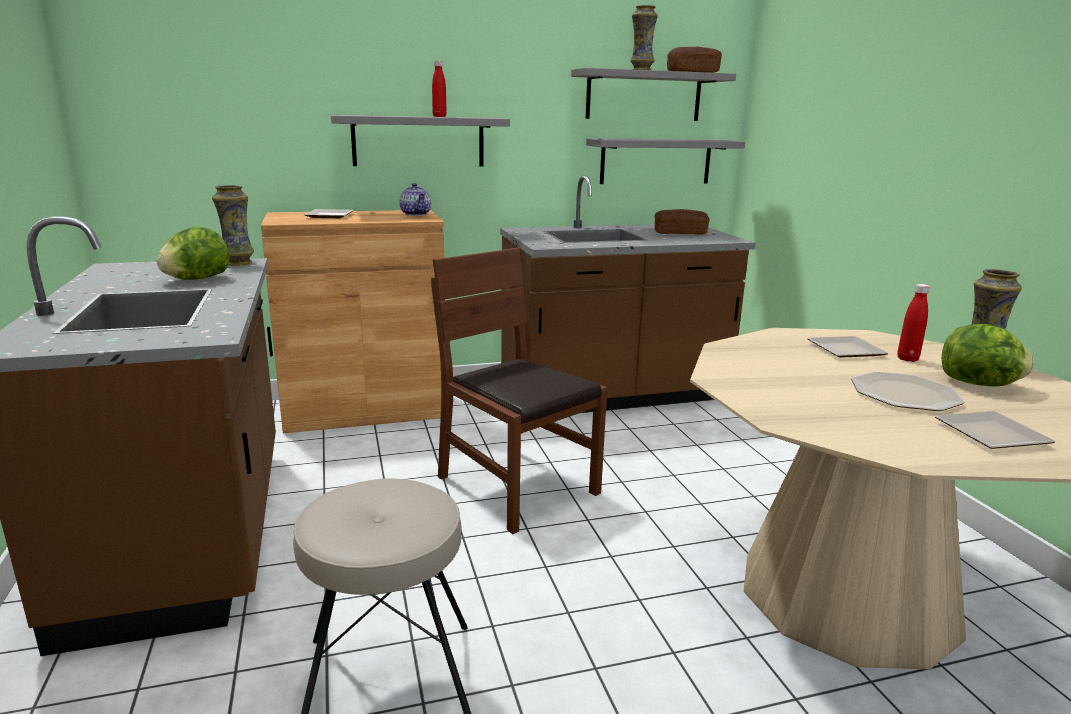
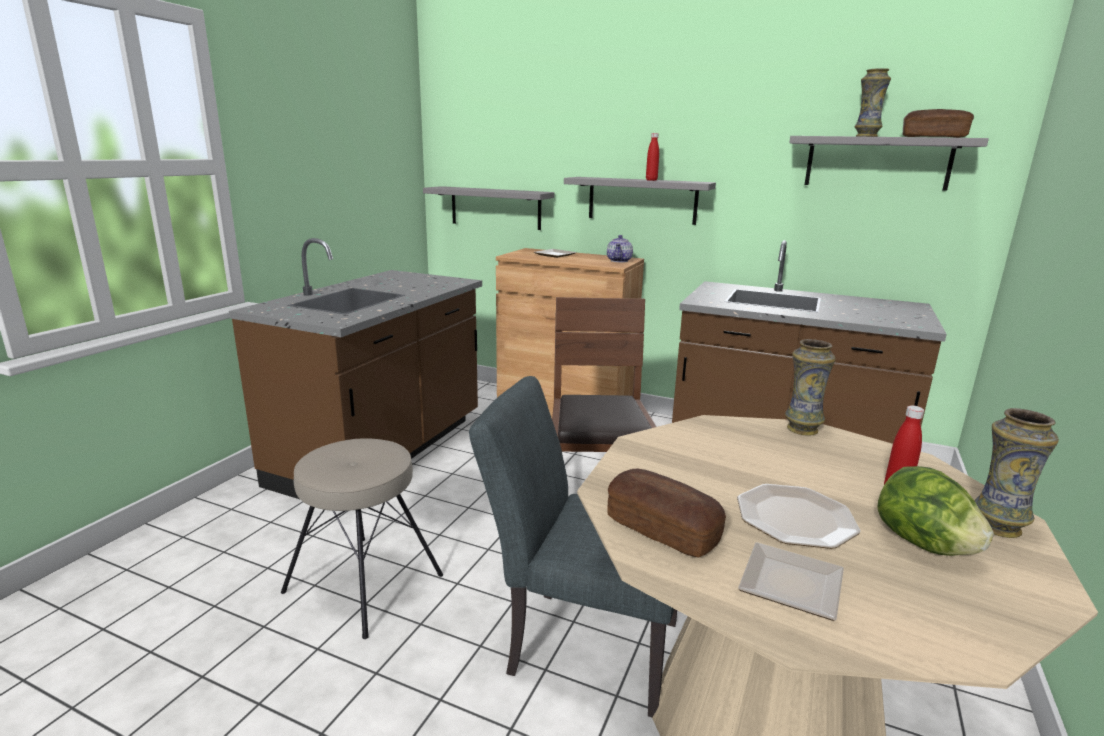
camera: 40 degrees right, 0 degrees up
lettuce [156,227,230,280] -> none
vase [212,185,254,266] -> vase moved to [785,339,836,436]
grey shelf [586,138,745,184] -> grey shelf moved to [423,186,554,230]
bread [654,209,709,235] -> bread moved to [607,469,726,558]
plate [807,336,889,358] -> none
none -> grey chair [469,376,677,718]

